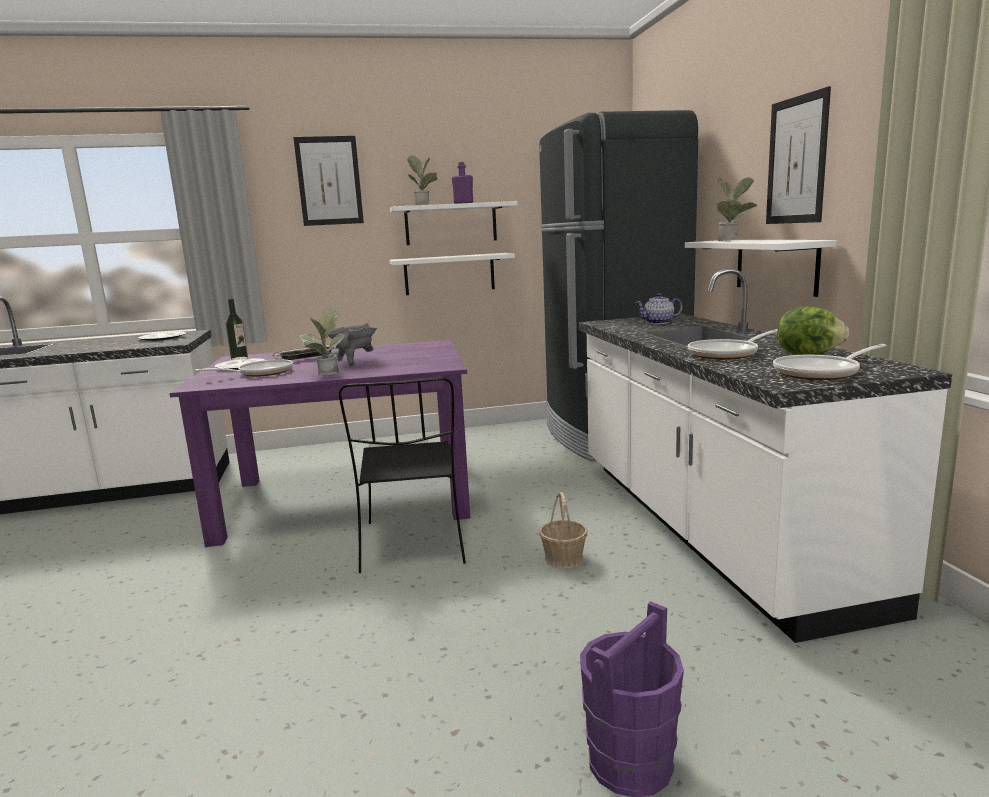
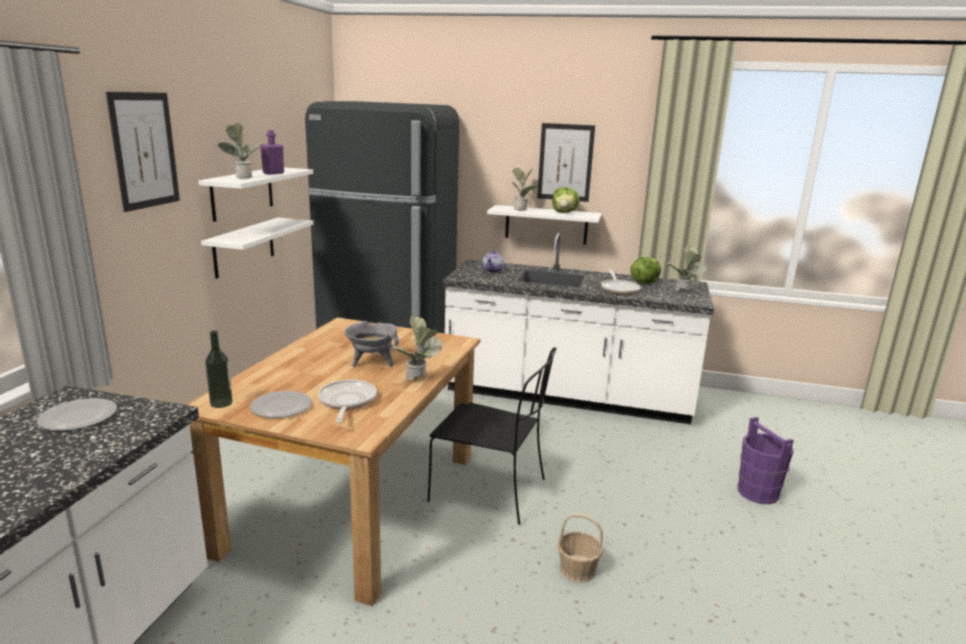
camera: 65 degrees left, 5 degrees up
purple dining table [169,340,470,547] -> brown dining table [186,317,481,606]
tray [273,345,339,360] -> none
basket [539,492,587,569] -> basket moved to [558,514,603,583]
frying pan [773,344,887,380] -> potted plant [667,245,707,291]
none -> lettuce [552,187,580,213]

